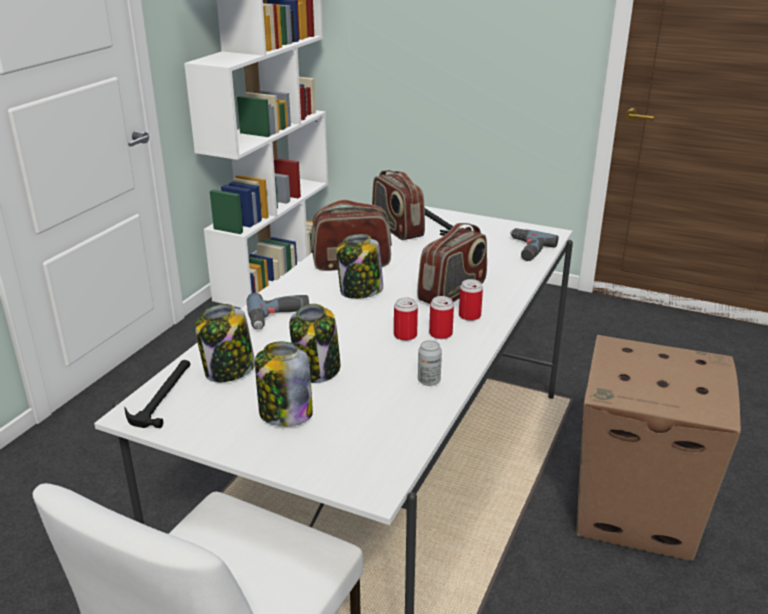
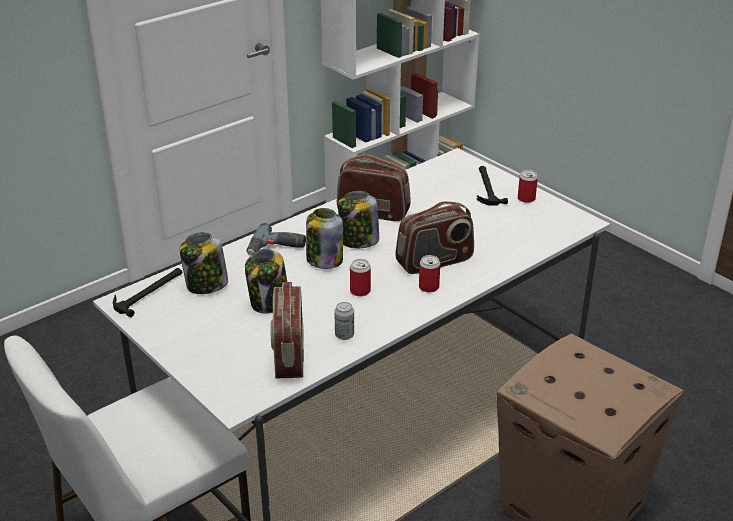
camera: 25 degrees right, 5 degrees up
jar [255,342,313,426] -> jar moved to [306,208,343,269]
radio [372,170,425,240] -> radio moved to [270,282,304,379]
can [429,296,454,339] -> can moved to [518,170,538,203]
power drill [510,228,559,261] -> none

